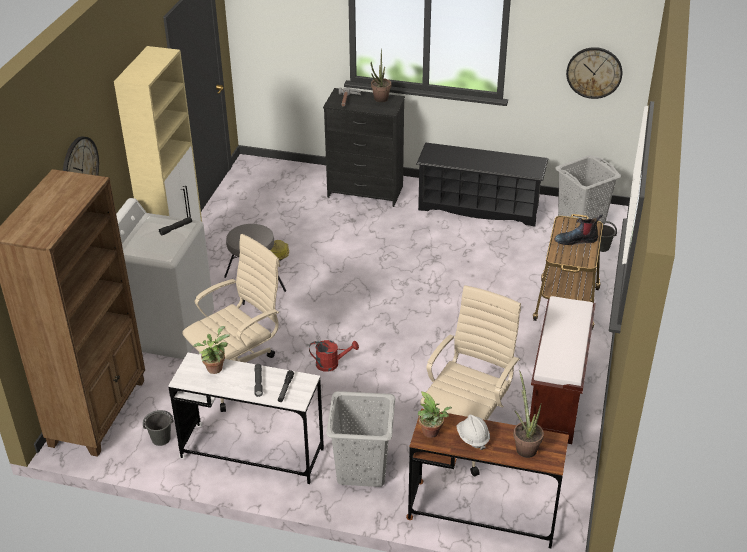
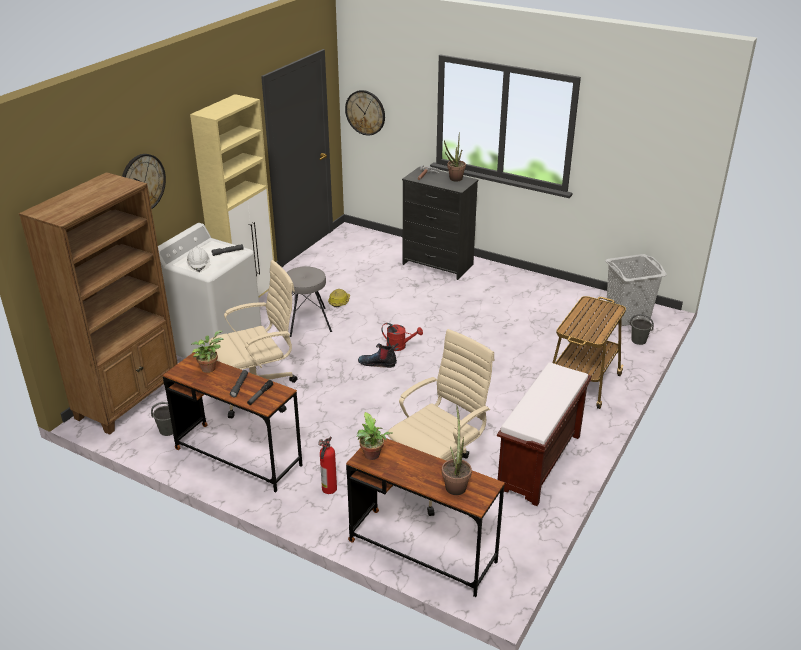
camera: 15 degrees right, 5 degrees down
white desk [168,353,324,484] -> brown desk [163,353,302,492]
red watering can [309,340,359,372] -> red watering can moved to [381,323,423,351]
grey laundry basket [326,391,395,487] -> fire extinguisher [318,437,337,494]
black shoe rack [417,143,548,227] -> none
white hard hat [456,415,490,450] -> white hard hat moved to [187,246,210,272]
boot [555,214,603,245] -> boot moved to [358,343,398,368]
wall clock [566,47,622,99] -> wall clock moved to [345,90,385,136]

